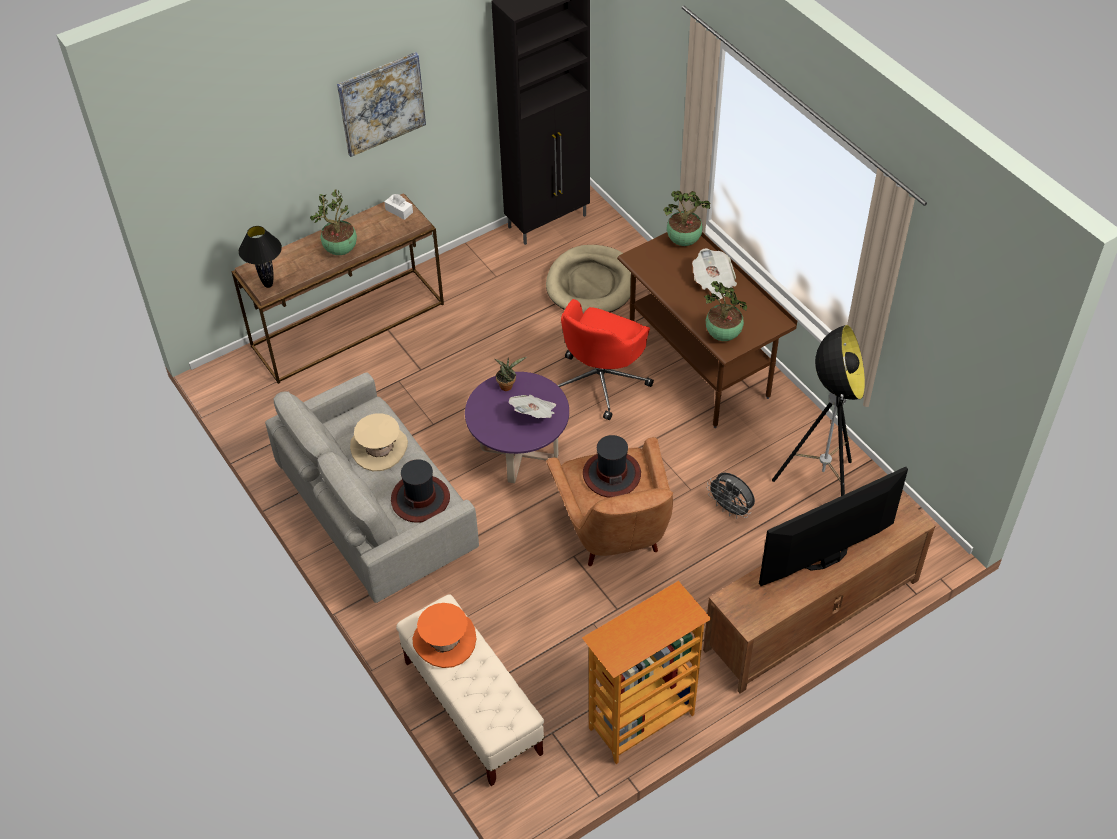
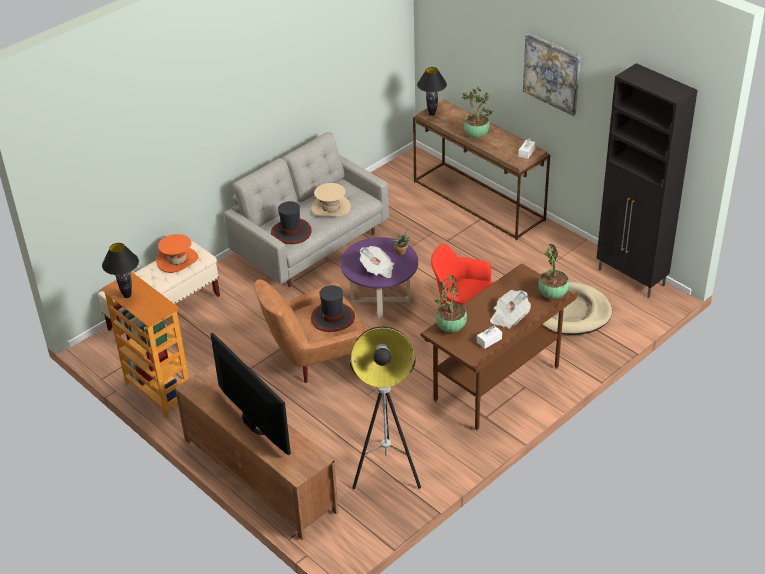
camera: 80 degrees right, 10 degrees down
grey fan [707,473,755,519] -> none
none -> black table lamp [102,243,139,298]
none -> white tissue box [477,326,502,349]

